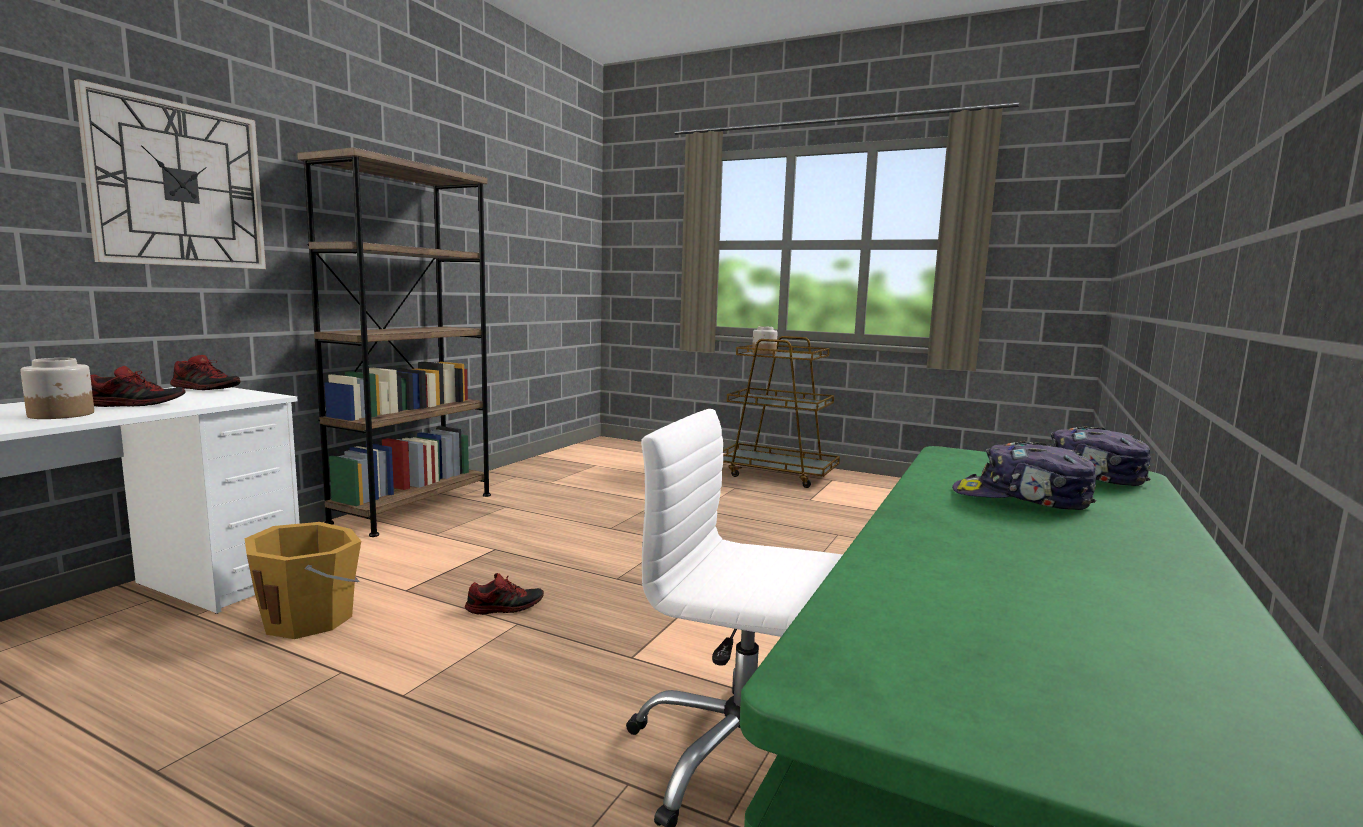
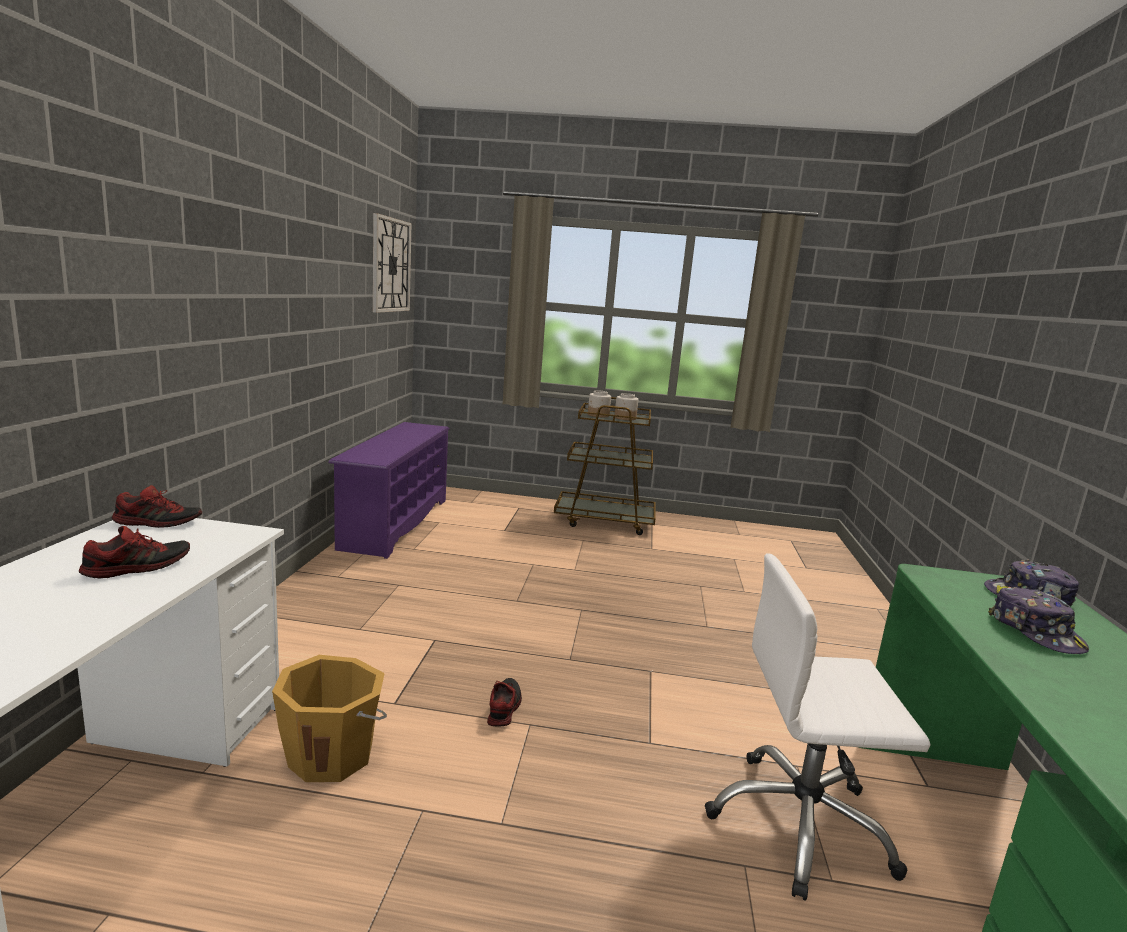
camera: 20 degrees left, 5 degrees up
jar [21,358,94,419] -> jar moved to [615,393,638,420]
wall clock [74,79,266,269] -> wall clock moved to [373,213,411,313]
brown bookcase [297,147,491,537] -> none
shoe [465,573,544,615] -> shoe turned 45 degrees counterclockwise [487,678,522,726]
cap [952,441,1097,510] -> cap turned 105 degrees counterclockwise [988,587,1089,654]
none -> purple shoe rack [328,422,450,559]

